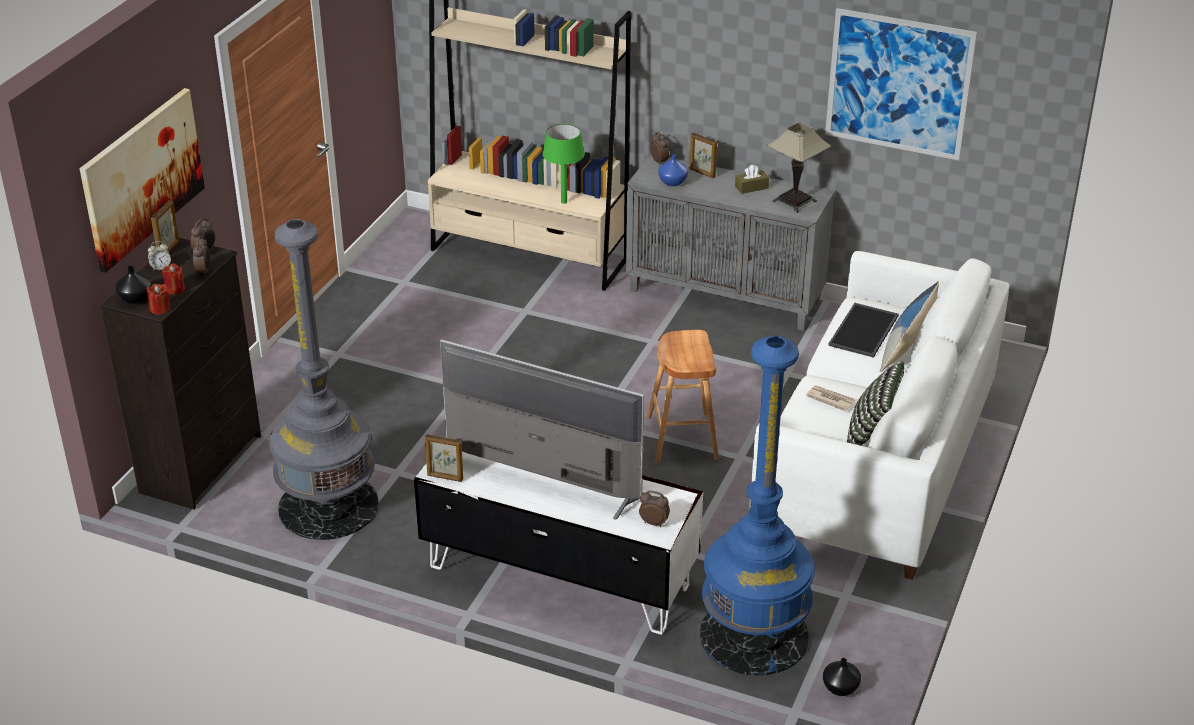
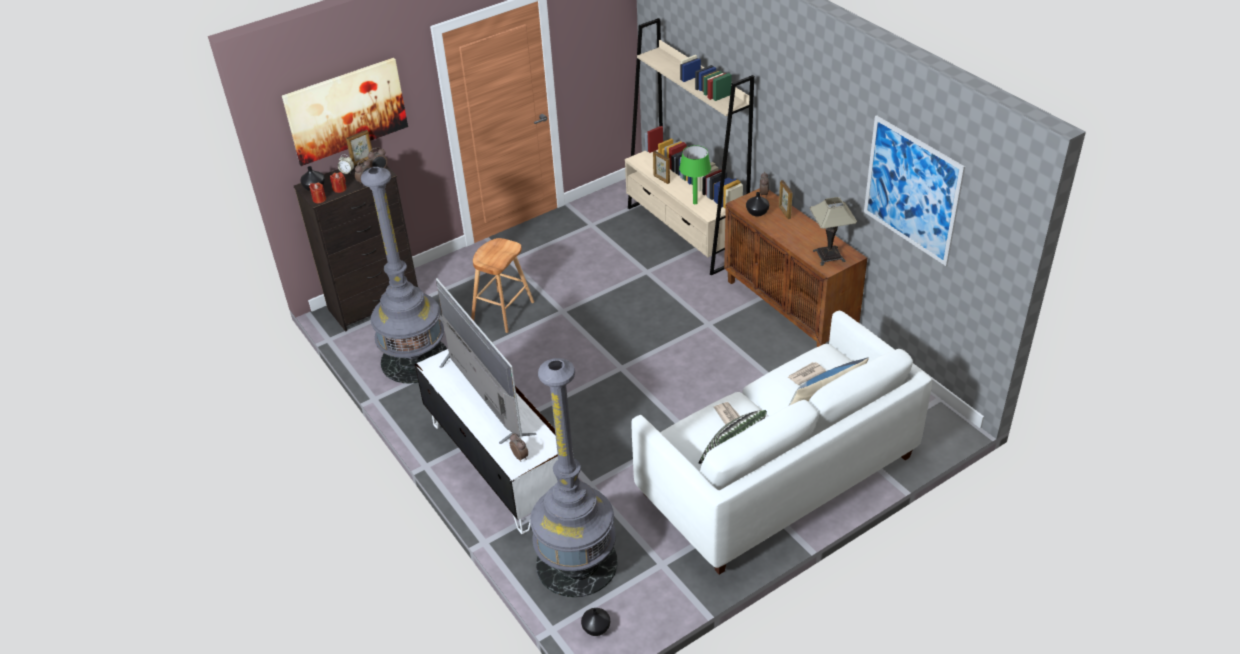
camera: 35 degrees right, 5 degrees up
picture frame [425,434,463,482] -> picture frame moved to [653,151,670,184]
grey cabinet [626,154,835,331] -> brown cabinet [724,188,867,347]
brown stool [647,330,719,464] -> brown stool moved to [471,238,534,333]
blue vase [658,154,688,186] -> black vase [746,192,769,217]
blue floor lamp [700,336,815,676] -> grey floor lamp [530,358,618,597]
brown tissue box [735,164,769,194] -> none
tray [828,303,899,358] -> newspaper [787,362,826,385]

